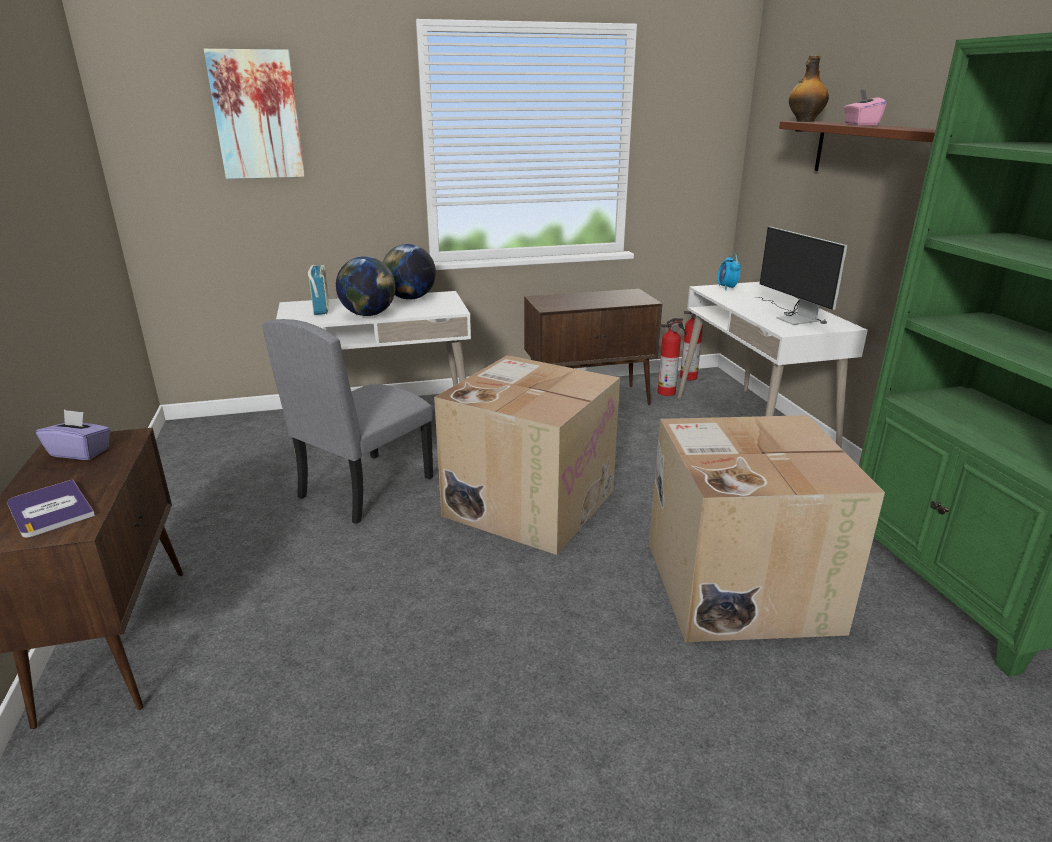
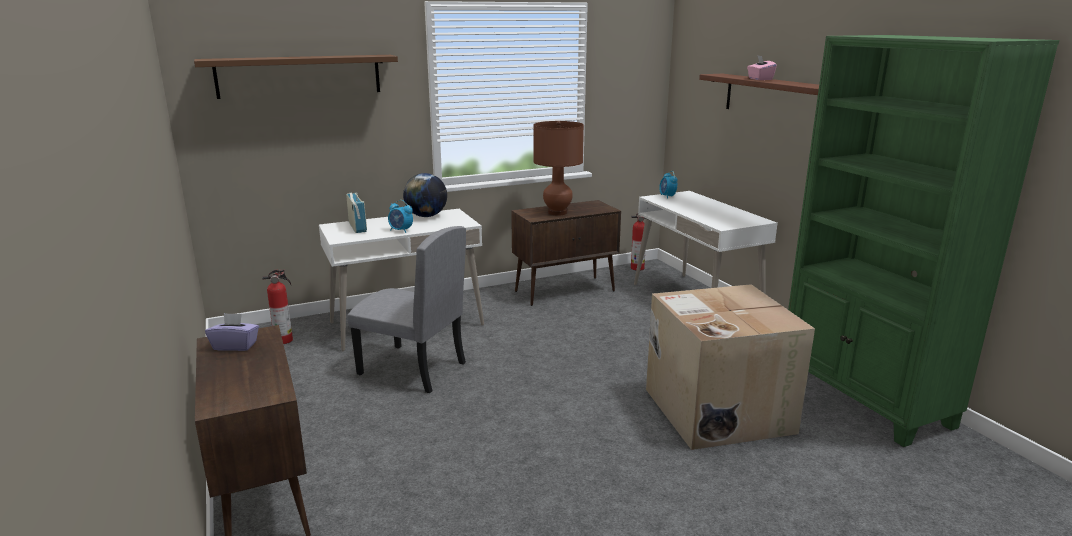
camera: 10 degrees left, 5 degrees down
book [7,479,95,538] -> none
picture [204,49,305,179] -> brown shelf [194,55,398,99]
grey chair [262,319,433,524] -> grey chair turned 90 degrees counterclockwise [347,226,466,393]
globe [336,256,395,316] -> alarm clock [388,200,413,233]
cardboard box [434,355,620,555] -> none
fire extinguisher [658,318,687,396] -> fire extinguisher moved to [262,269,293,344]
monitor [759,227,847,325] -> none
bottle [789,55,829,122] -> none
none -> brown table lamp [533,121,584,216]

